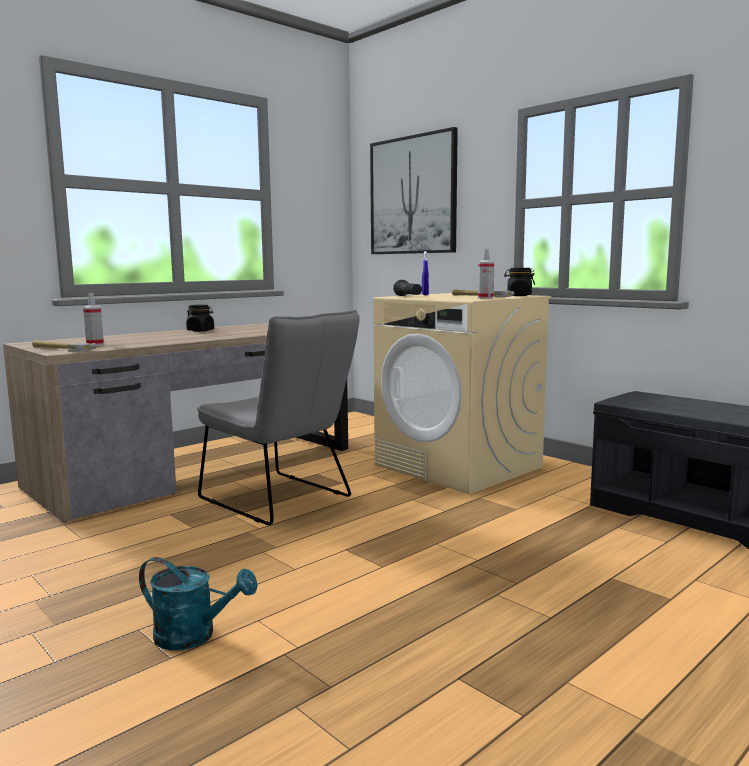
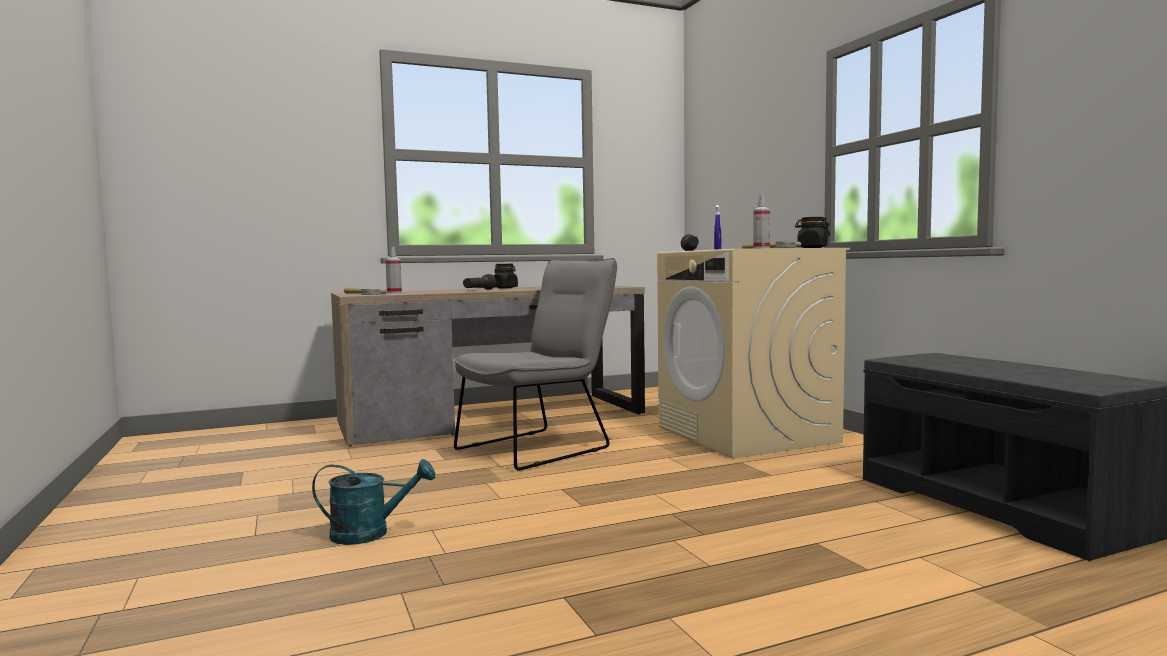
camera: 20 degrees right, 5 degrees down
turquoise watering can [139,557,258,650] -> turquoise watering can turned 45 degrees counterclockwise [312,459,435,545]
grey chair [197,310,360,525] -> grey chair turned 105 degrees counterclockwise [454,258,617,471]
picture [370,127,458,254] -> none
none -> black flashlight [463,274,496,290]

